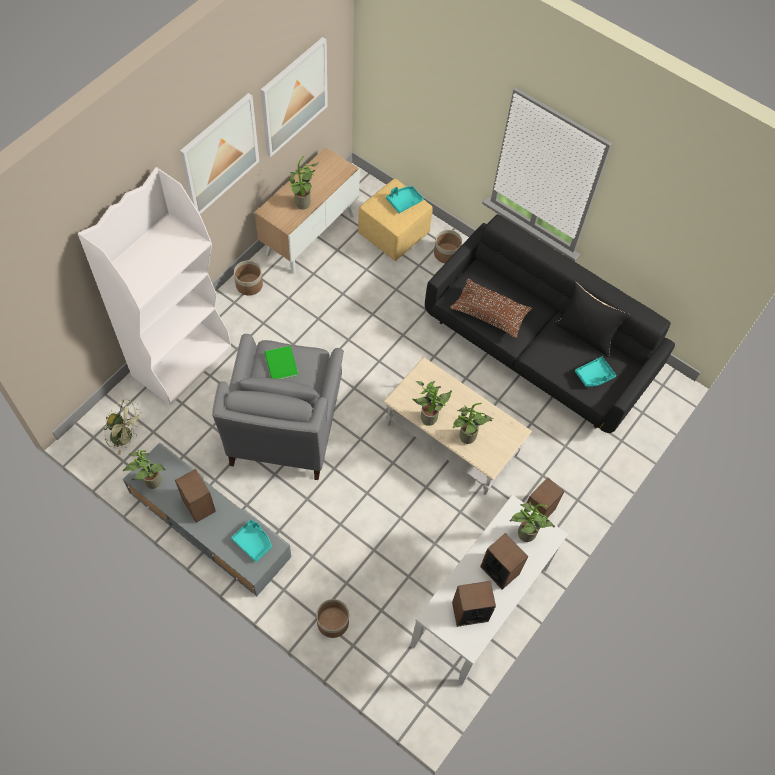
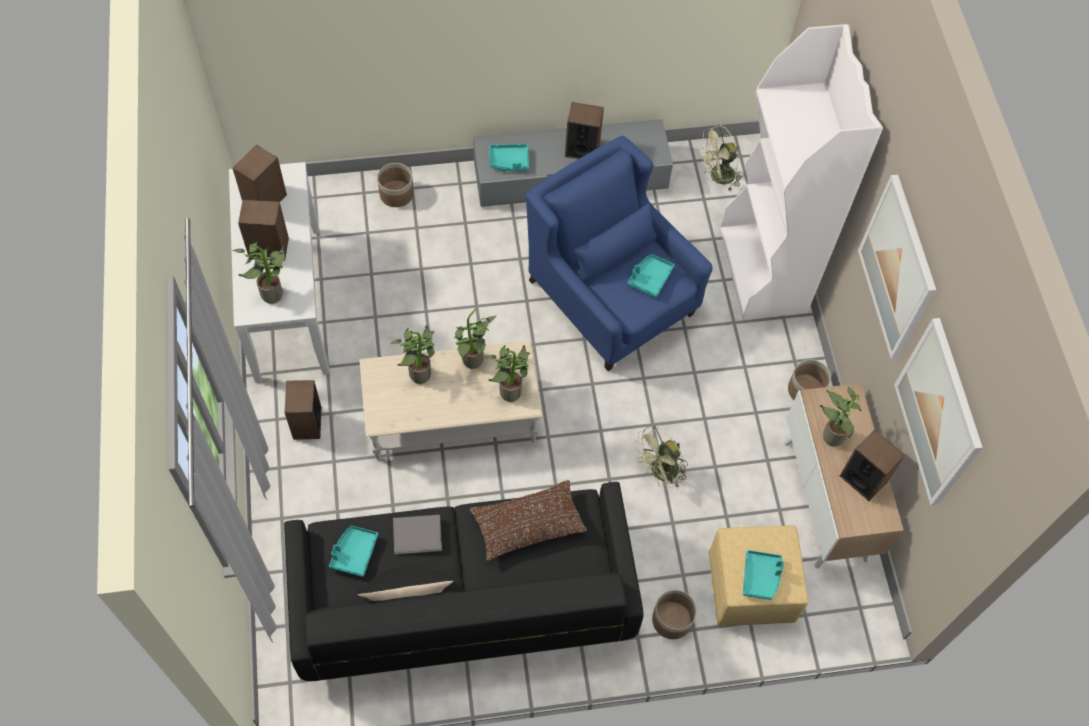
camera: 135 degrees right, 0 degrees up
potted plant [123,450,166,489] -> potted plant moved to [485,345,530,402]
grey armchair [212,334,344,480] -> blue armchair [526,136,713,371]
green book [264,346,299,380] -> turquoise tray [627,254,674,298]
none -> grey book [393,515,442,554]
none -> green fan [634,426,688,488]
none -> speaker [840,429,905,501]

